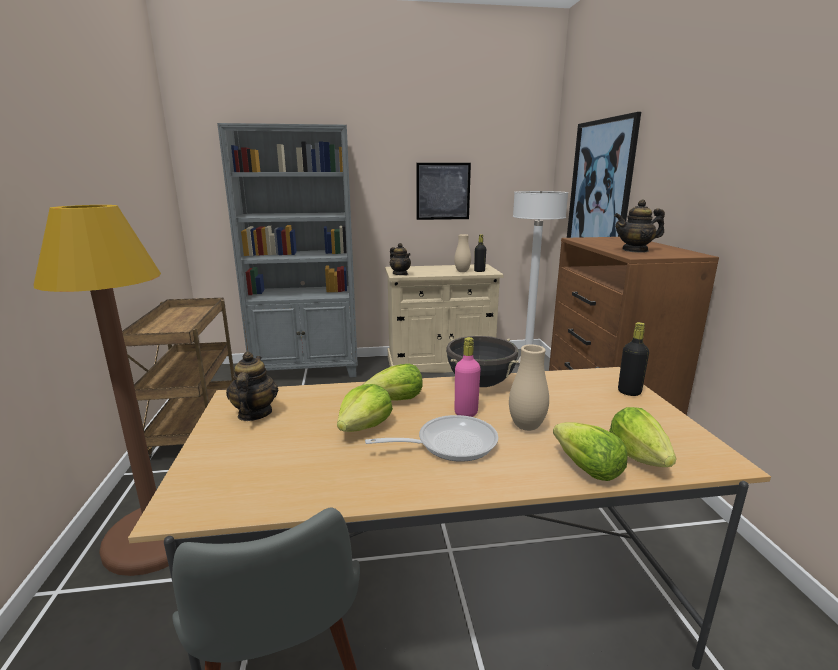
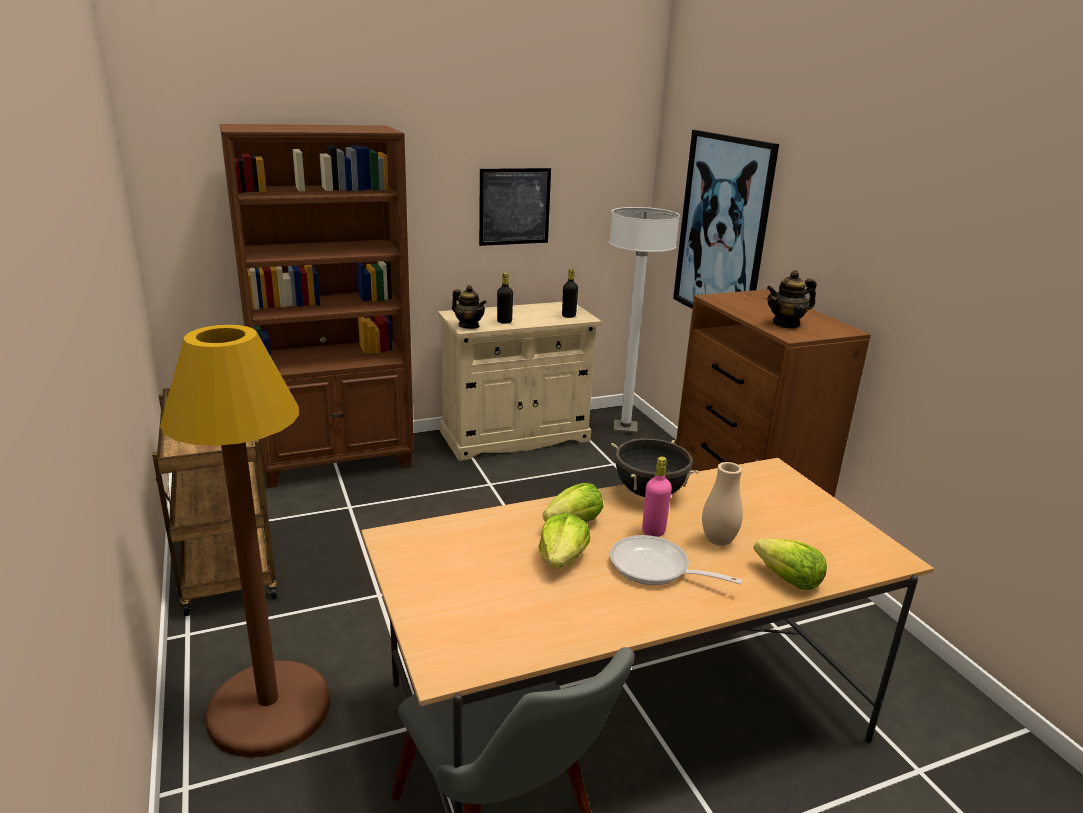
camera: 15 degrees left, 5 degrees up
grey bookcase [217,123,358,377] -> brown bookcase [220,124,414,488]
teapot [226,351,278,421] -> none
frying pan [365,415,498,462] -> frying pan turned 120 degrees counterclockwise [610,535,742,585]
beige vase [454,234,471,272] -> none
lettuce [609,407,676,467] -> none
black bottle [618,322,649,396] -> black bottle moved to [497,273,513,324]

